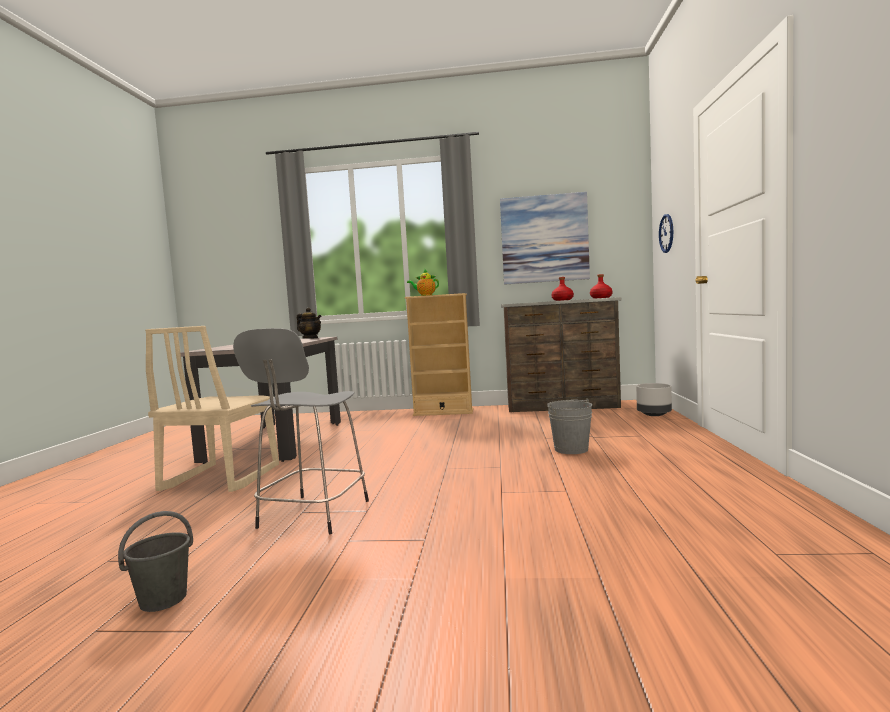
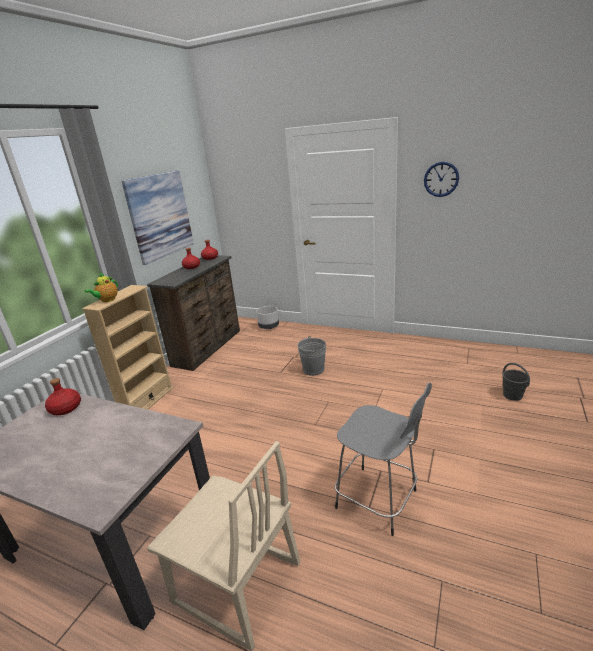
camera: 70 degrees left, 20 degrees up
grey bucket [118,511,193,612] -> grey bucket moved to [502,363,530,401]
teapot [297,307,321,339] -> red bottle [45,378,81,415]
wall clock [659,214,673,253] -> wall clock moved to [424,162,459,197]

